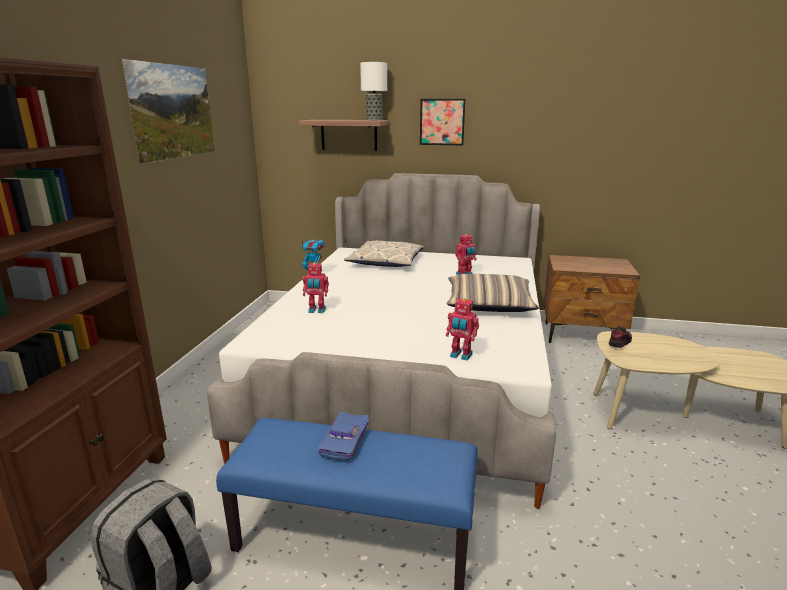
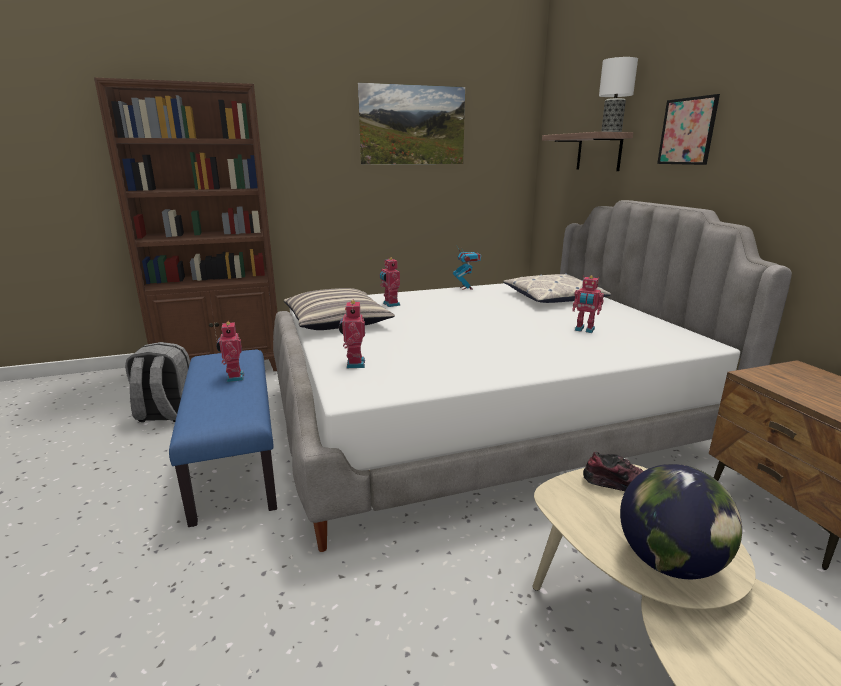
camera: 60 degrees right, 0 degrees up
blue toy car [318,411,370,461] -> toy robot [216,320,244,382]
pillow [447,274,539,312] -> pillow moved to [284,288,395,330]
none -> globe [620,464,742,579]

